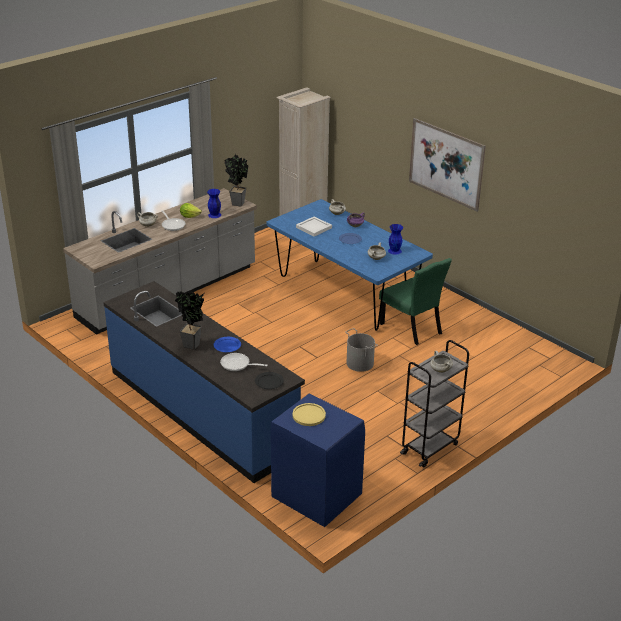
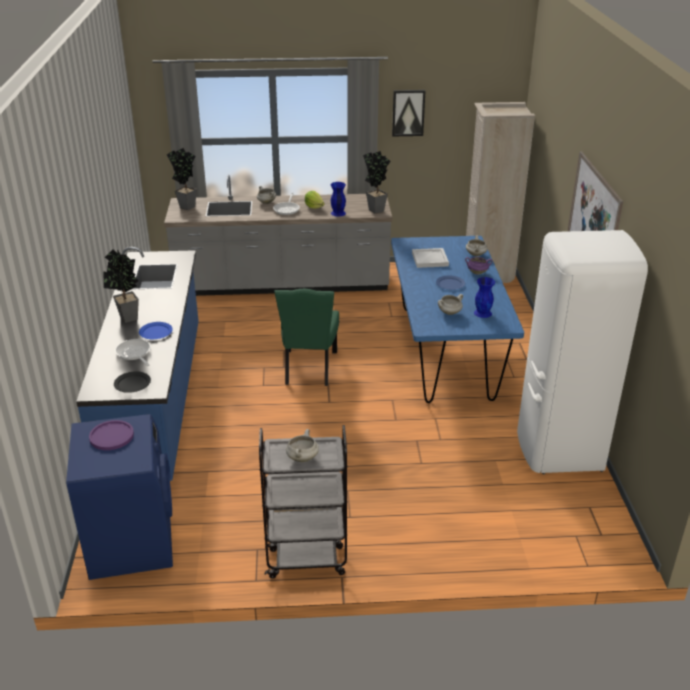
camera: 40 degrees right, 0 degrees up
yellow plate [293,403,326,426] -> purple plate [89,420,134,450]
grey bucket [345,328,378,372] -> none
green chair [379,258,452,345] -> green chair moved to [274,289,339,386]
none -> potted plant [167,148,197,210]
none -> picture [392,90,425,137]
none -> white fridge [517,230,648,474]

